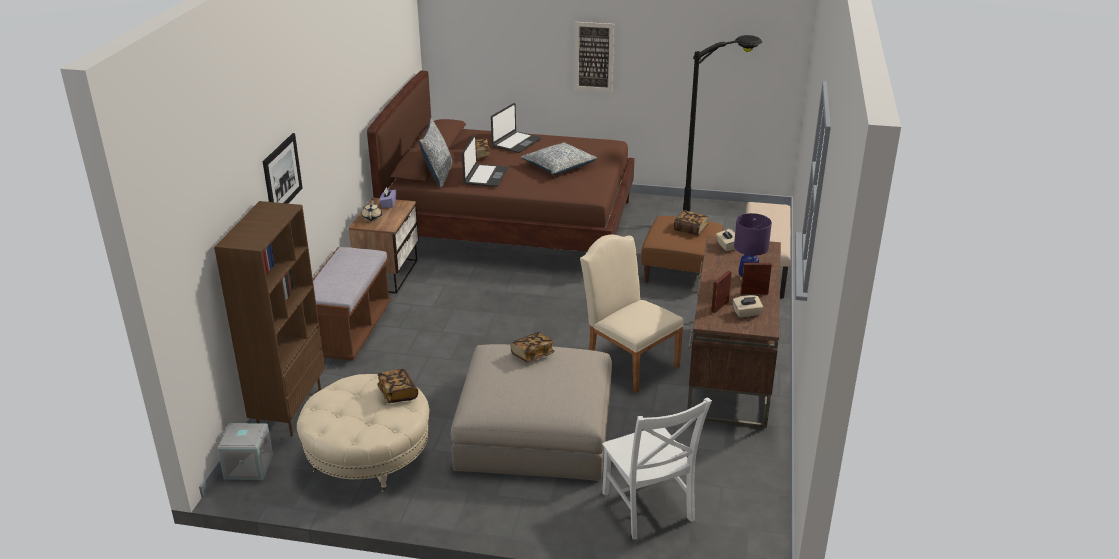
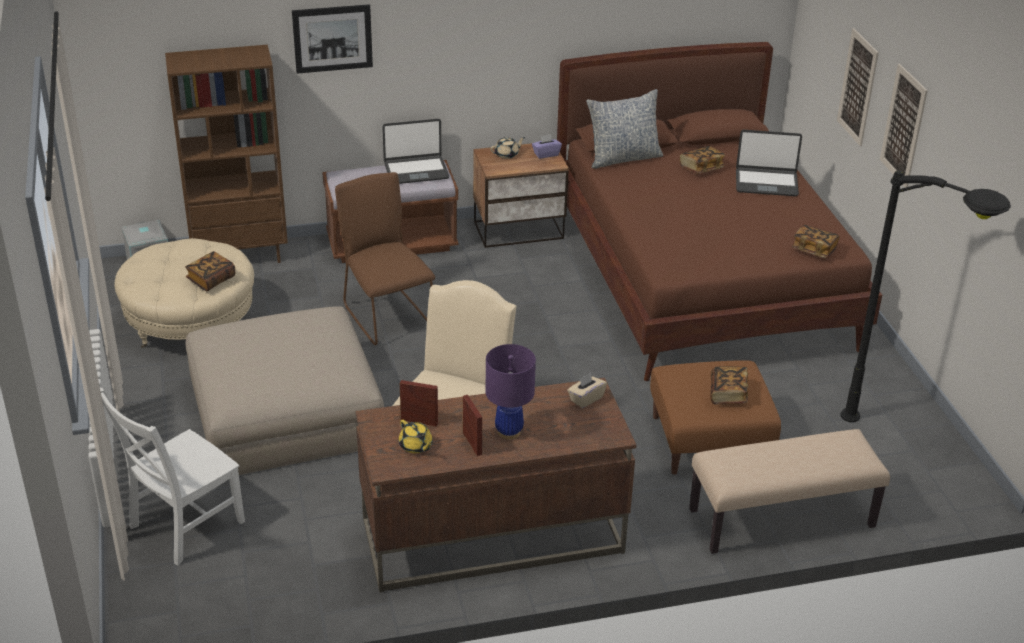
camera: 65 degrees right, 5 degrees up
laptop [462,134,508,187] -> laptop moved to [382,119,449,184]
book [510,332,554,362] -> book moved to [792,225,840,258]
pillow [521,142,597,175] -> none
beige tissue box [733,295,763,318] -> yellow teapot [399,420,433,453]
none -> brown chair [335,172,435,345]
none -> picture [837,28,879,146]

